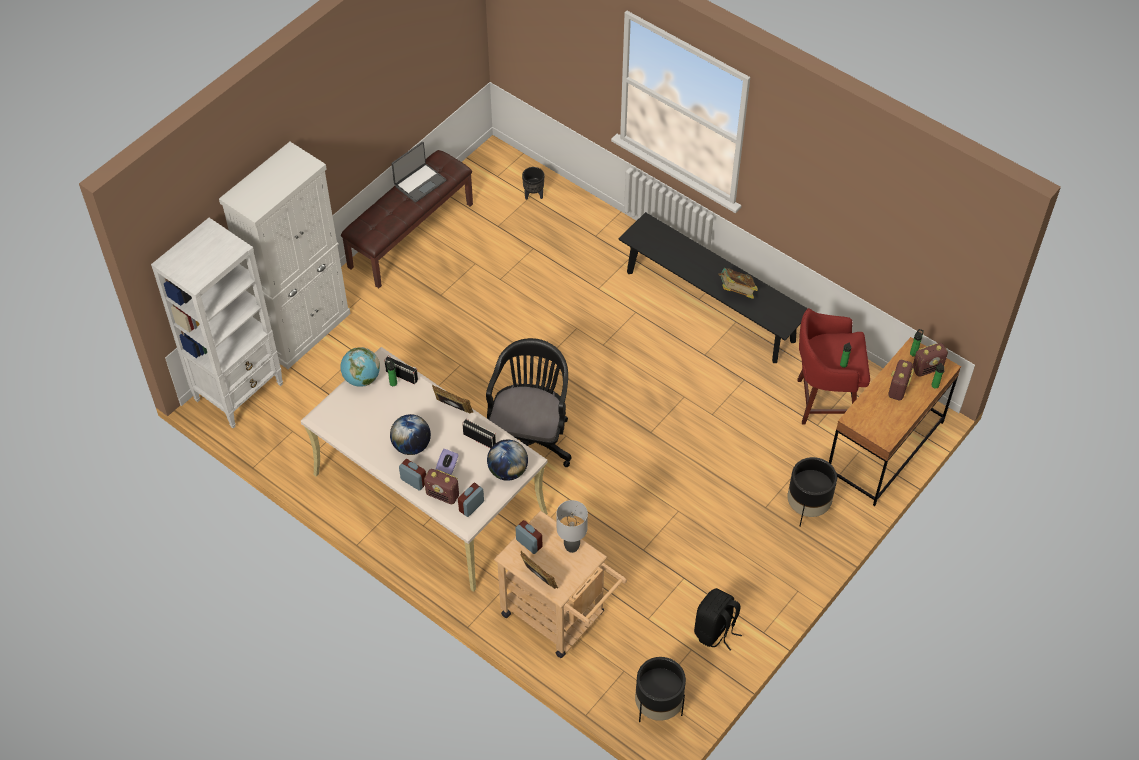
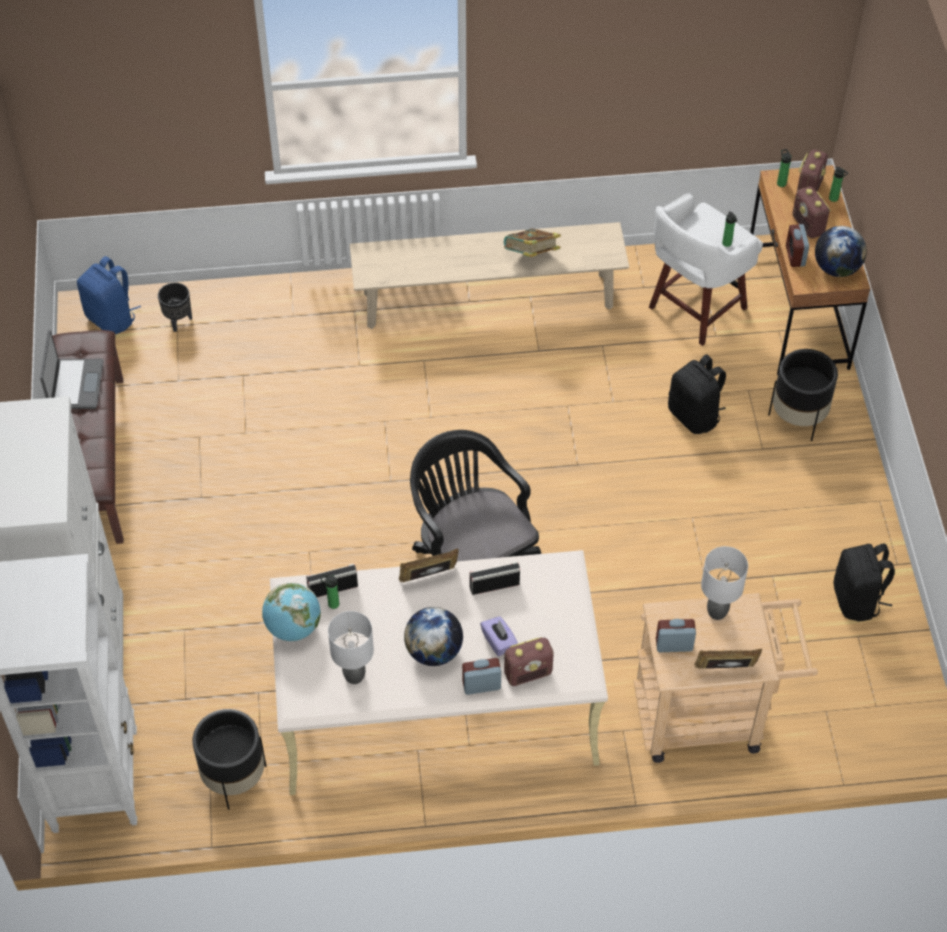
camera: 45 degrees left, 0 degrees up
alarm clock [458,483,484,517] -> alarm clock moved to [786,224,809,267]
globe [487,439,528,481] -> globe moved to [815,226,867,277]
black bench [618,212,808,363] -> beige bench [350,222,629,329]
black planter [635,657,686,722] -> black planter moved to [192,709,267,810]
red stool [797,308,870,424] -> white stool [649,193,763,346]
none -> blue backpack [77,256,141,334]
none -> grey table lamp [328,611,374,684]
none -> black backpack [668,354,726,434]

